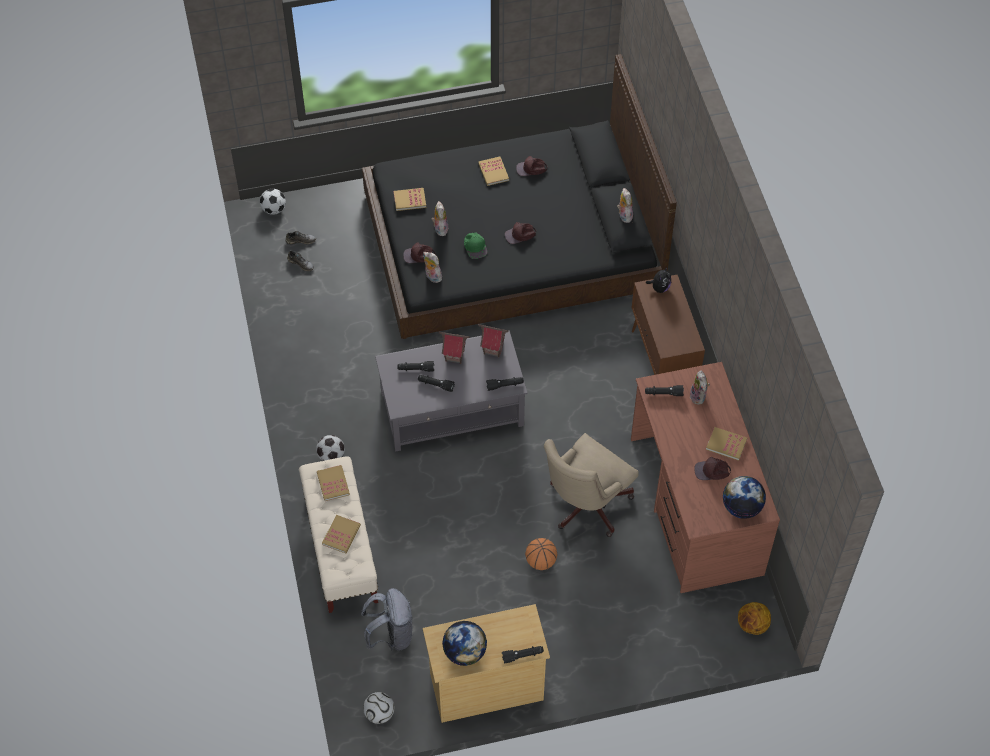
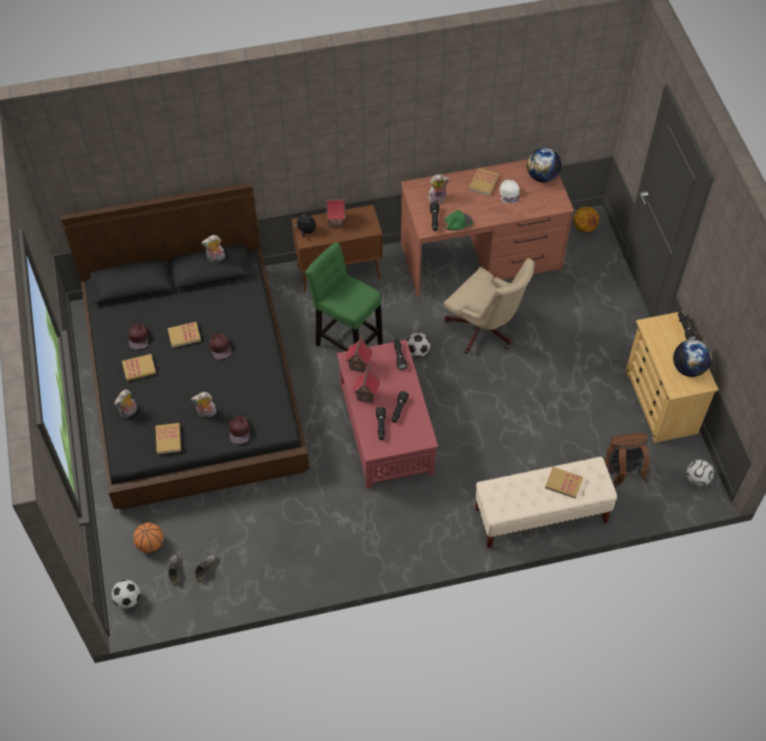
camera: 90 degrees left, 0 degrees up
football [316,435,345,461] -> football moved to [407,332,430,357]
book [317,465,350,501] -> book moved to [167,322,201,348]
grey backpack [361,588,413,651] -> brown backpack [604,433,650,487]
grey coffee table [375,330,528,452] -> red coffee table [337,340,438,489]
plush toy [423,252,442,283] -> plush toy moved to [114,390,137,418]
green cap [464,232,488,259] -> green cap moved to [443,210,473,230]
basketball [525,538,558,570] -> basketball moved to [133,523,164,553]
brown cap [694,457,731,480] -> white cap [500,180,519,203]
none -> green stool [305,242,383,351]
none -> toy house [321,198,349,227]

